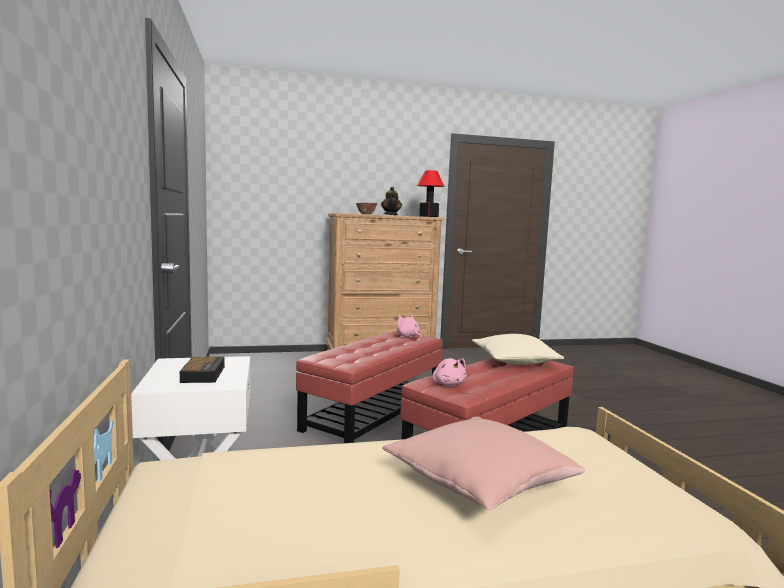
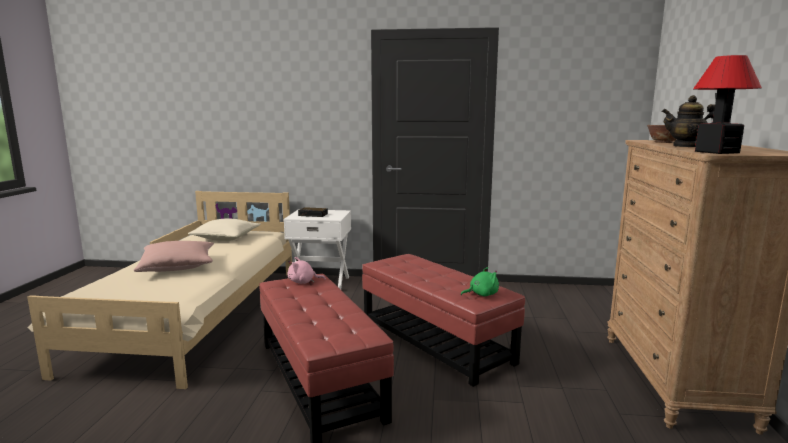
camera: 110 degrees right, 5 degrees up
pink plush toy [397,315,422,338] -> green plush toy [461,267,499,296]
beige pillow [472,334,564,365] -> beige pillow moved to [188,218,260,241]

